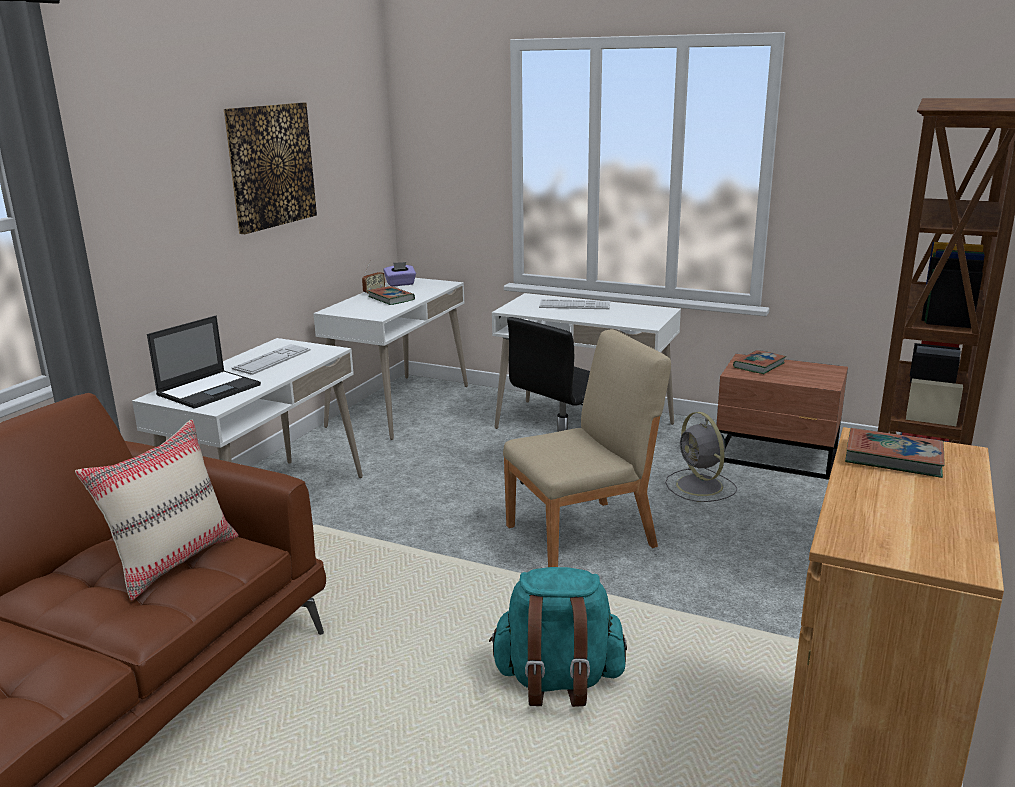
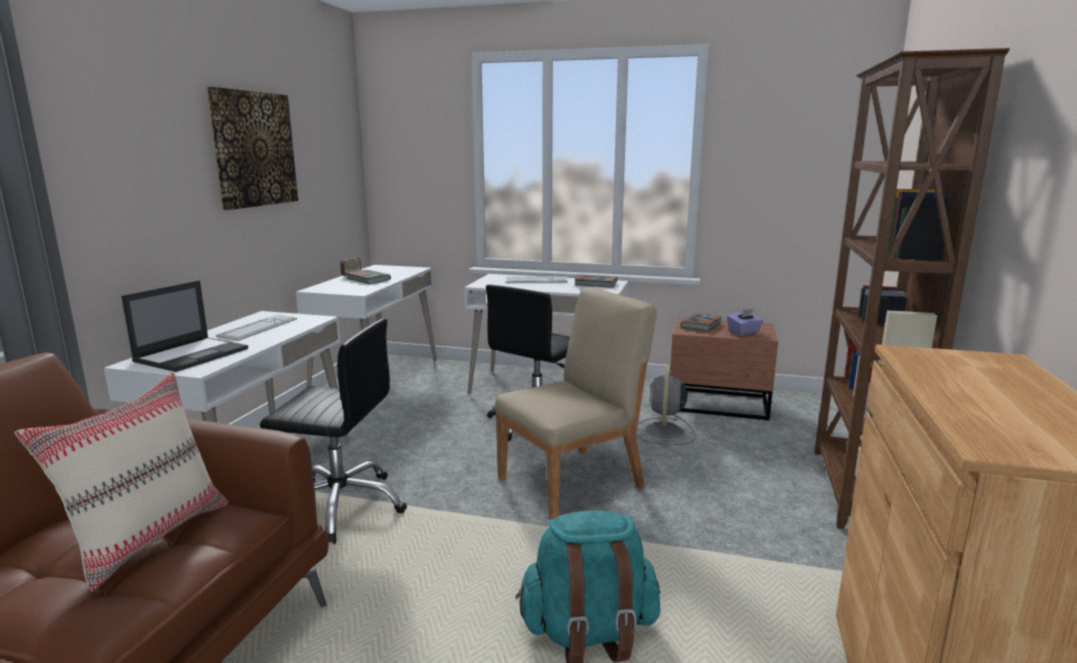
camera: 10 degrees left, 5 degrees down
purple tissue box [384,262,416,287] -> purple tissue box moved to [727,309,763,335]
grey fan [665,412,737,502] -> grey fan turned 45 degrees clockwise [636,364,695,445]
book [845,428,945,478] -> book moved to [575,275,617,288]
none -> black office chair [260,319,407,544]

